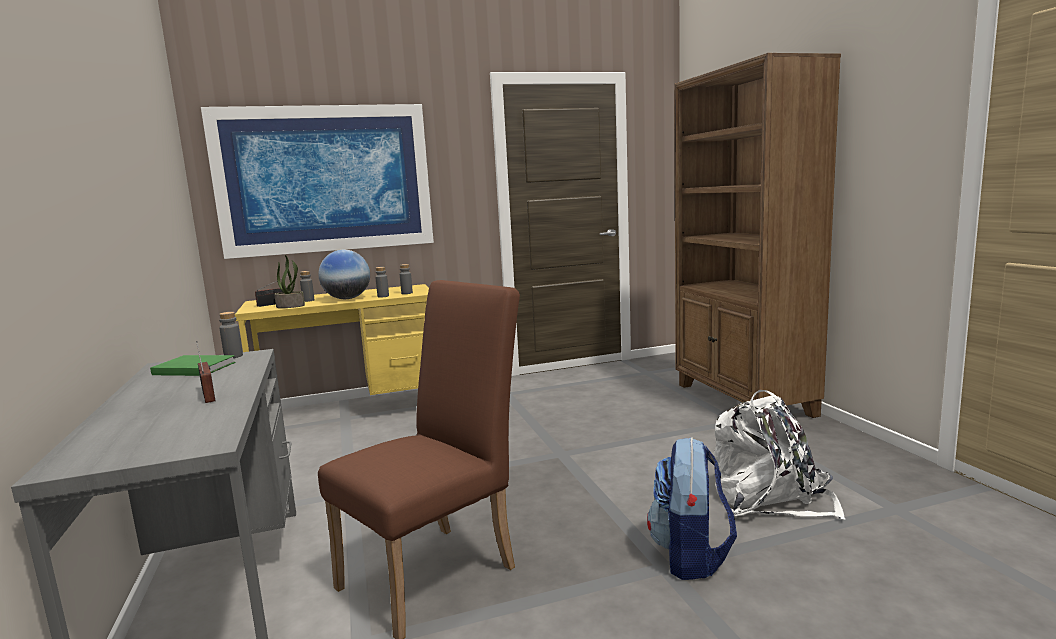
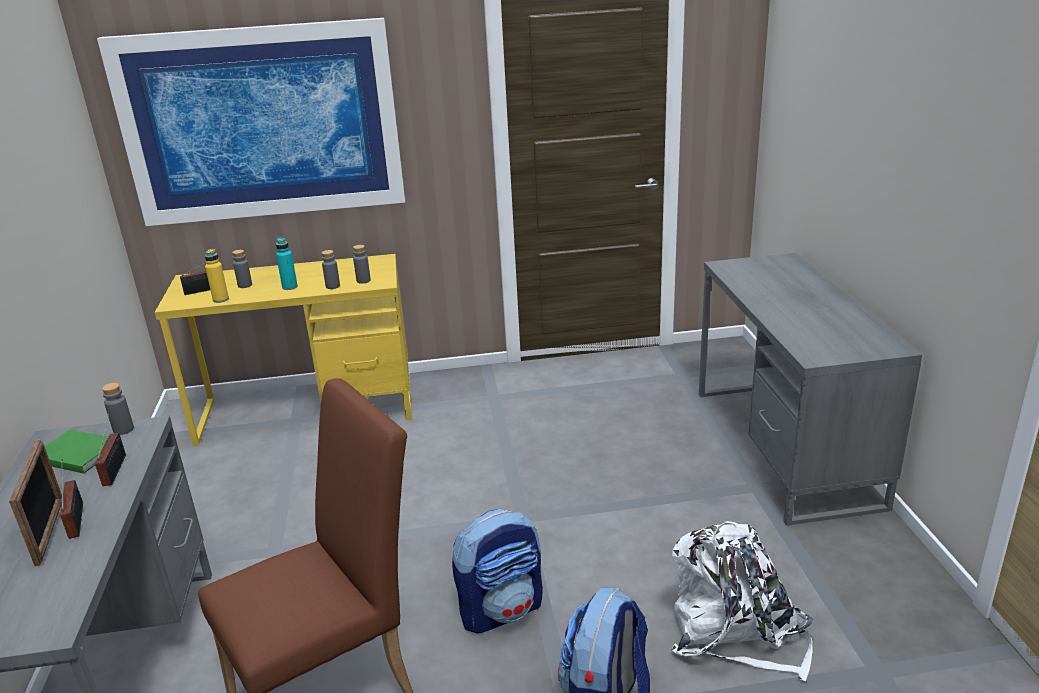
camera: 10 degrees right, 15 degrees up
potted plant [274,255,305,308] -> yellow bottle [205,249,229,303]
globe [318,250,370,299] -> turquoise bottle [276,237,298,290]
brown bookcase [674,53,841,418] -> grey desk [699,253,922,526]
none -> picture frame [9,439,62,566]
none -> radio [95,413,126,486]
none -> backpack [452,508,543,634]

